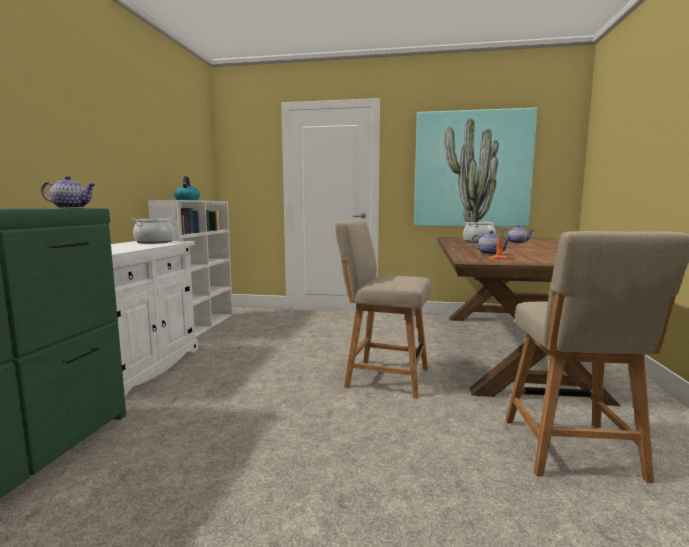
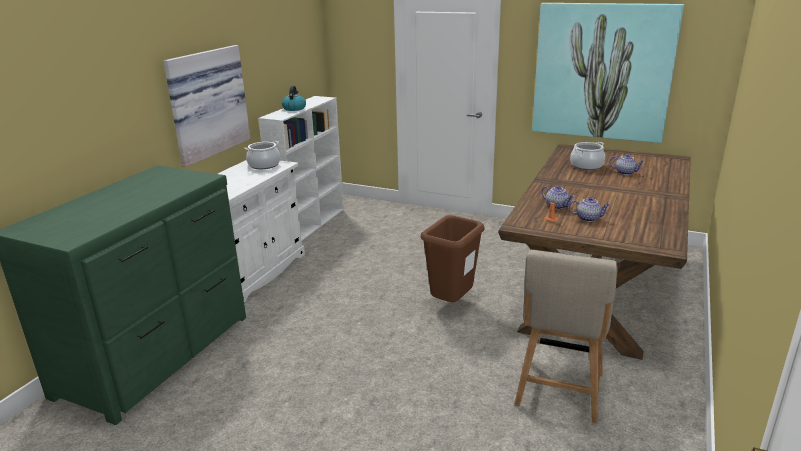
camera: 15 degrees right, 15 degrees up
teapot [41,176,96,208] -> teapot moved to [569,197,611,222]
beige chair [335,220,431,398] -> brown trash can [421,215,485,302]
none -> picture [164,45,250,167]

